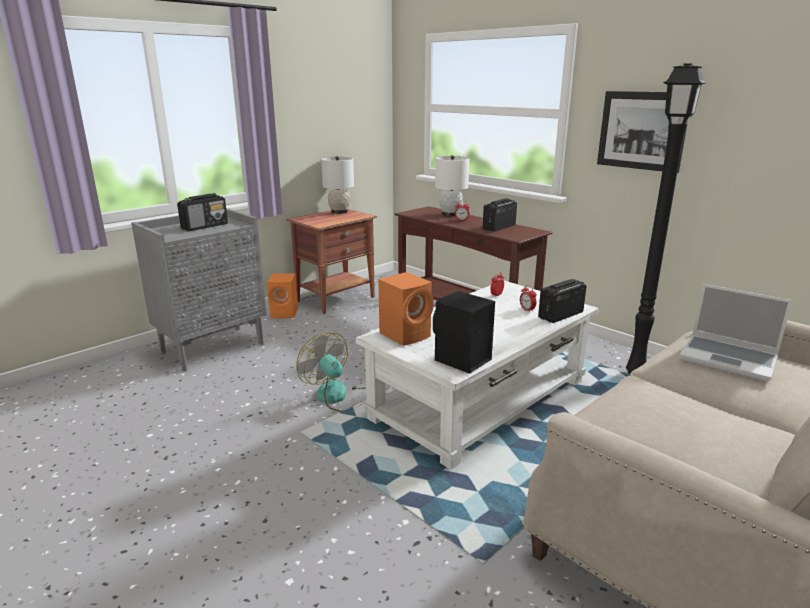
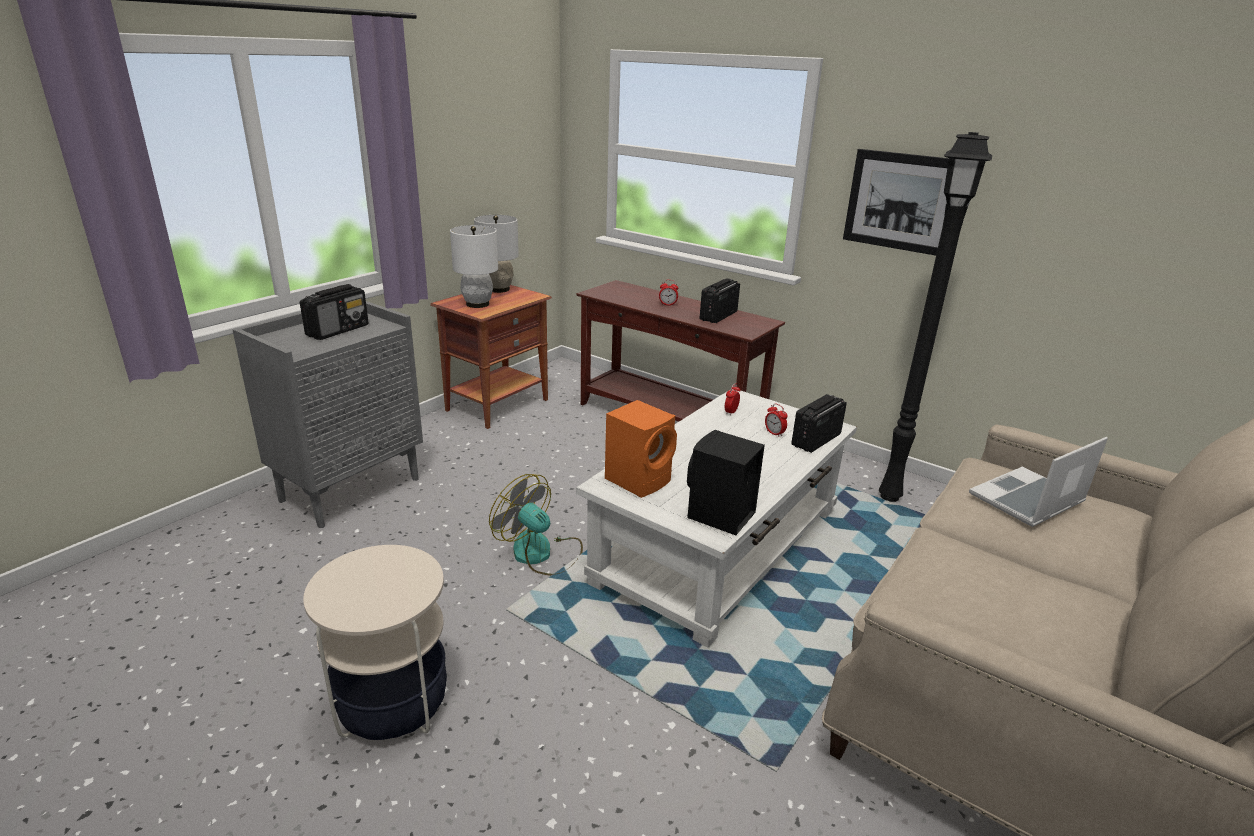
camera: 10 degrees left, 5 degrees up
orange speaker [267,274,298,319] -> none
white table lamp [435,155,469,216] -> white table lamp moved to [450,225,498,308]
laptop [679,284,793,381] -> laptop turned 120 degrees clockwise [969,437,1108,527]
none -> beige side table [303,545,447,740]

